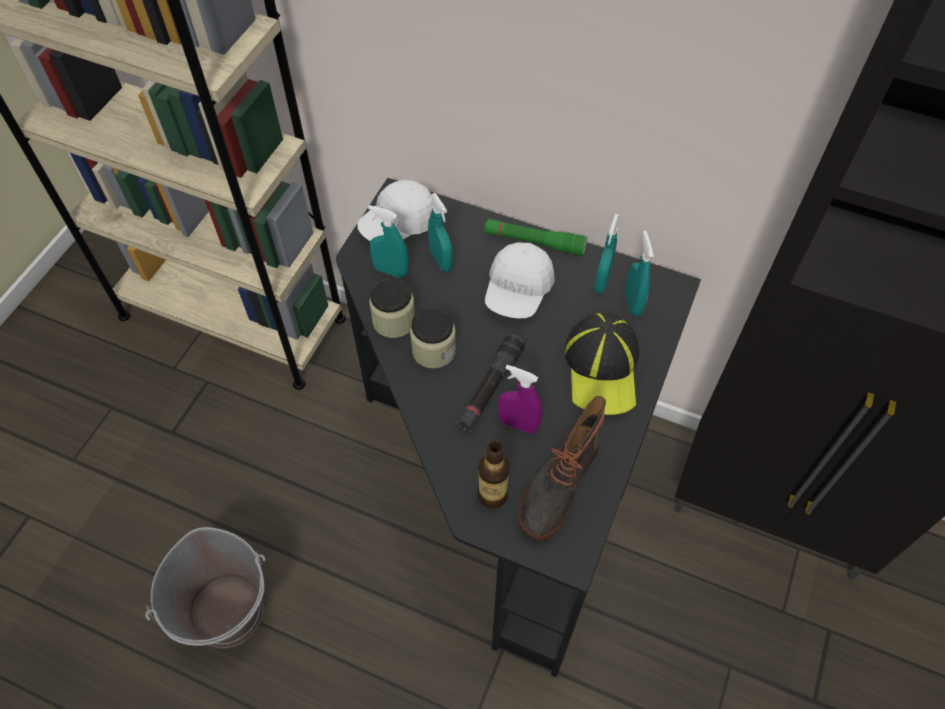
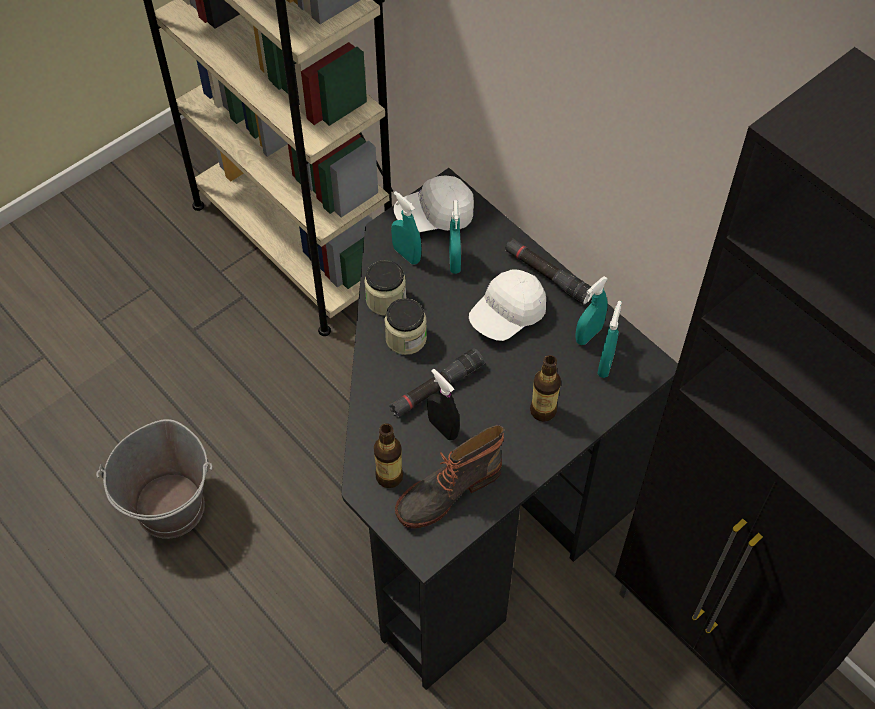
camera: 25 degrees right, 0 degrees up
green flashlight [484,218,587,256] -> black flashlight [505,238,591,305]
purple spray bottle [498,365,542,434] -> black spray bottle [427,369,460,440]
cap [565,313,639,415] -> bottle [530,355,561,422]

